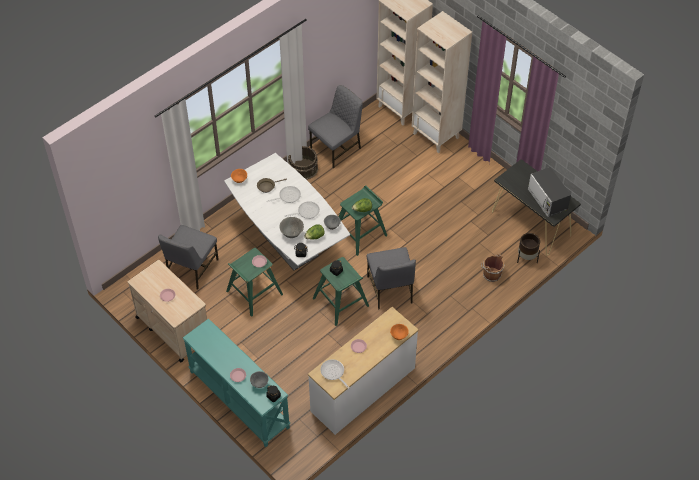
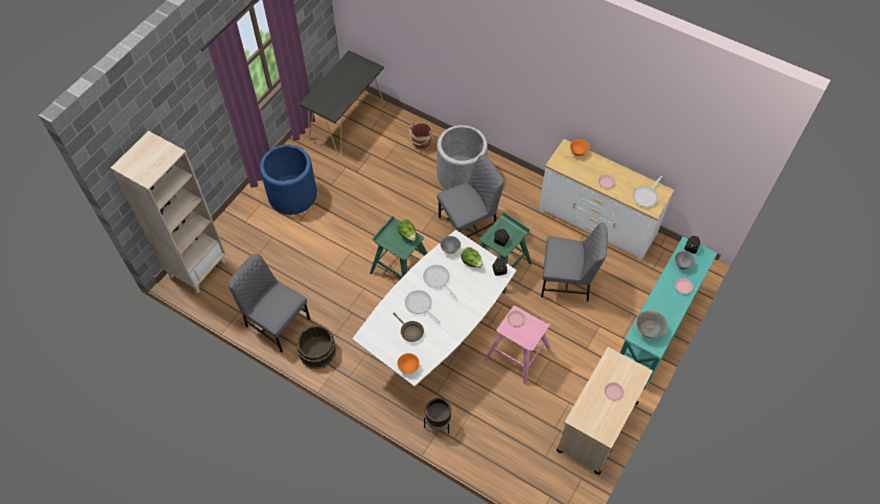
camera: 105 degrees left, 5 degrees up
grey chair [158,225,219,290] -> grey chair moved to [541,223,608,302]
green stool [226,248,283,317] -> pink stool [484,306,550,385]
grey bowl [279,217,304,238] -> grey bowl moved to [636,310,668,338]
beige bookcase [412,11,472,153] -> none
brown planter [517,233,540,263] -> brown planter moved to [424,398,451,434]
microwave [528,167,571,217] -> none
none -> blue planter [260,145,317,215]
none -> grey planter [437,125,488,190]

